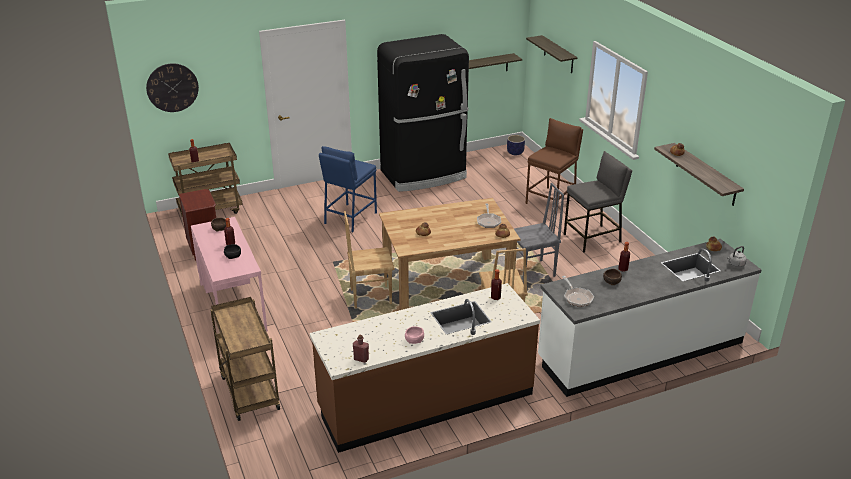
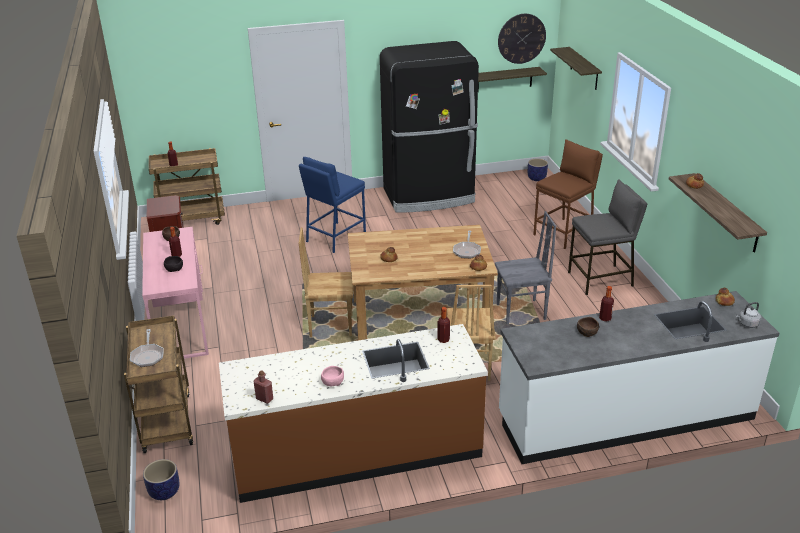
camera: 10 degrees right, 0 degrees up
wall clock [146,63,199,112] -> wall clock moved to [498,14,546,64]
frying pan [562,276,594,307] -> frying pan moved to [130,329,164,367]
none -> planter [143,459,179,500]

